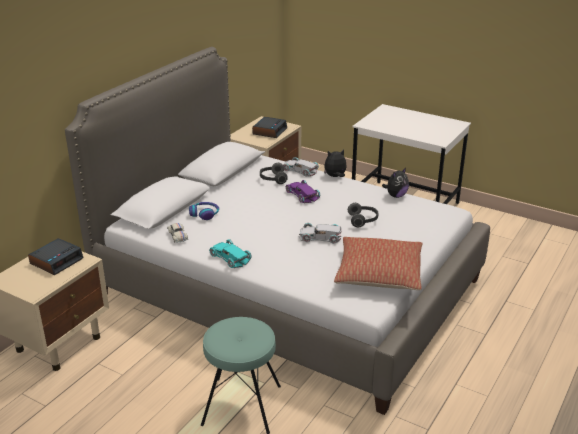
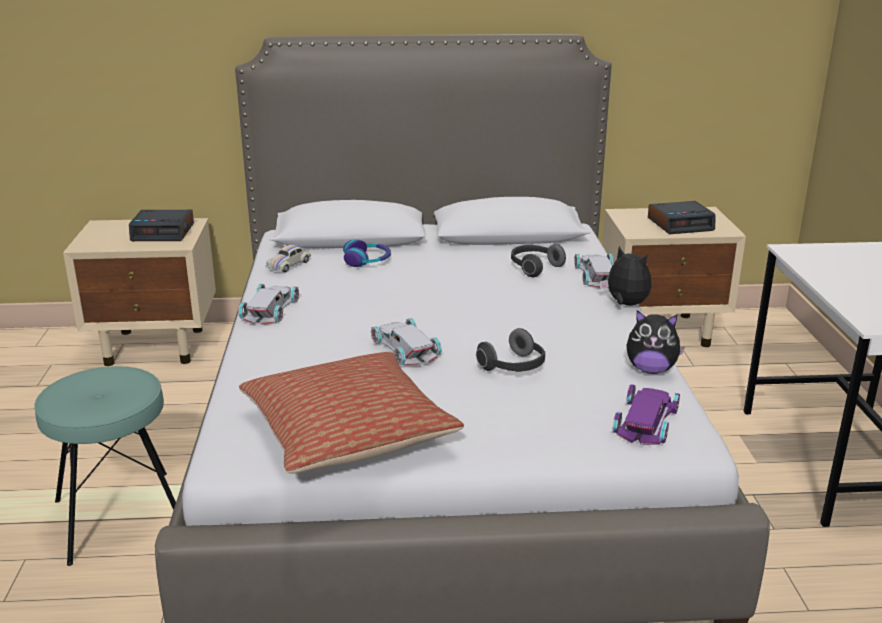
camera: 55 degrees right, 5 degrees down
turquoise toy car [209,239,252,268] -> white toy car [238,284,299,325]
purple toy car [286,180,321,203] -> purple toy car moved to [612,384,680,445]

